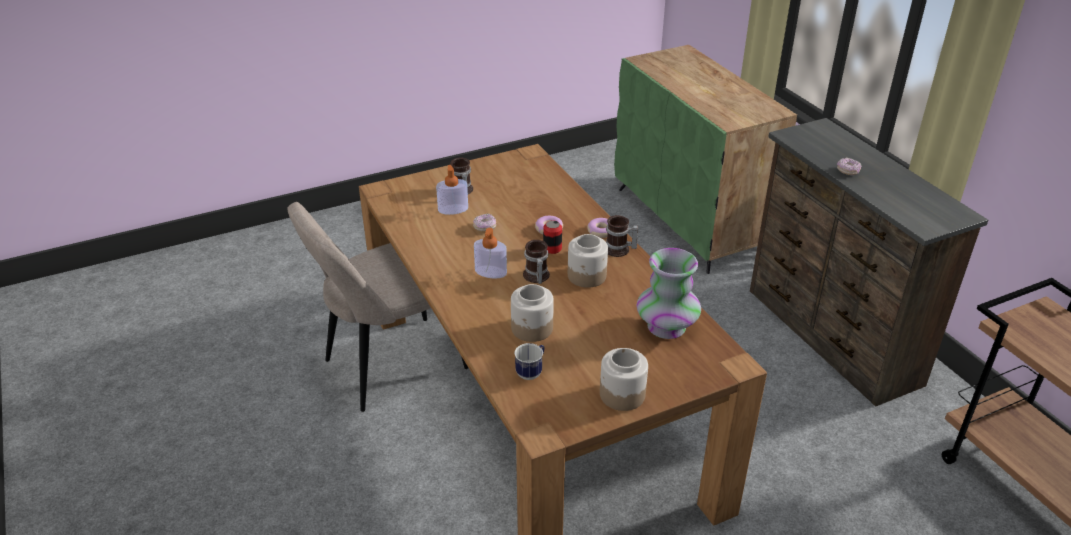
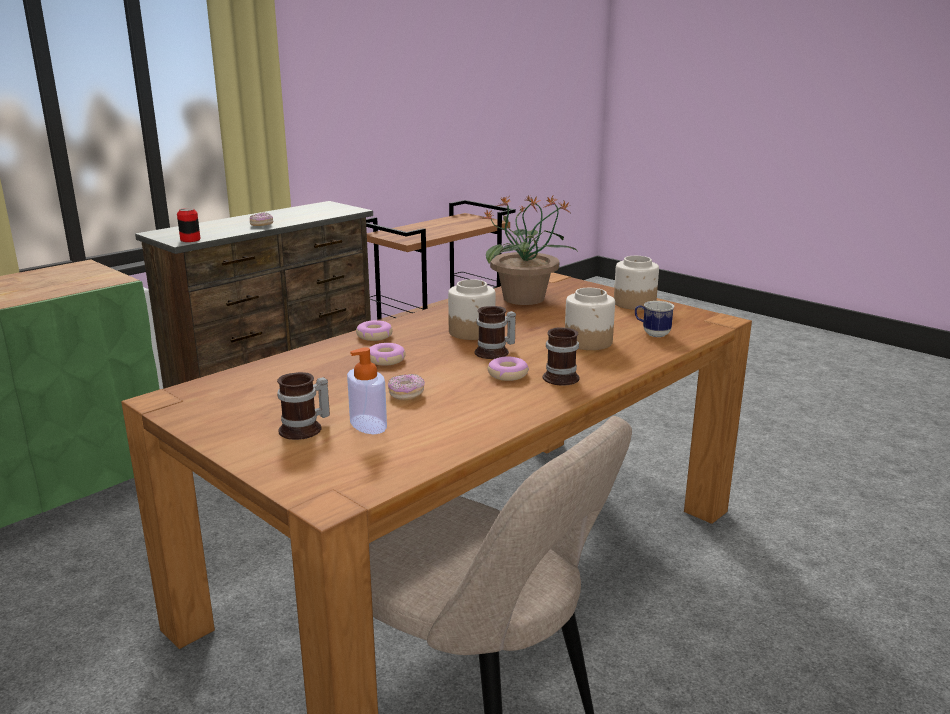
camera: 110 degrees left, 15 degrees down
soap dispenser [474,228,507,279] -> donut [488,357,529,381]
can [543,221,562,254] -> can moved to [177,208,200,242]
mug [606,215,638,257] -> mug moved to [543,327,579,386]
vase [637,248,701,339] -> potted plant [480,195,577,305]

